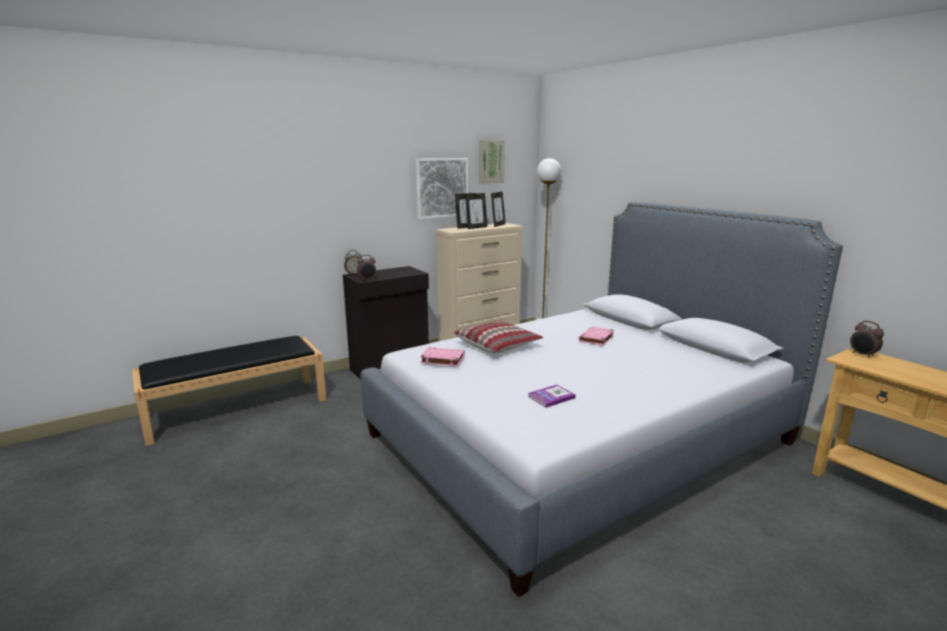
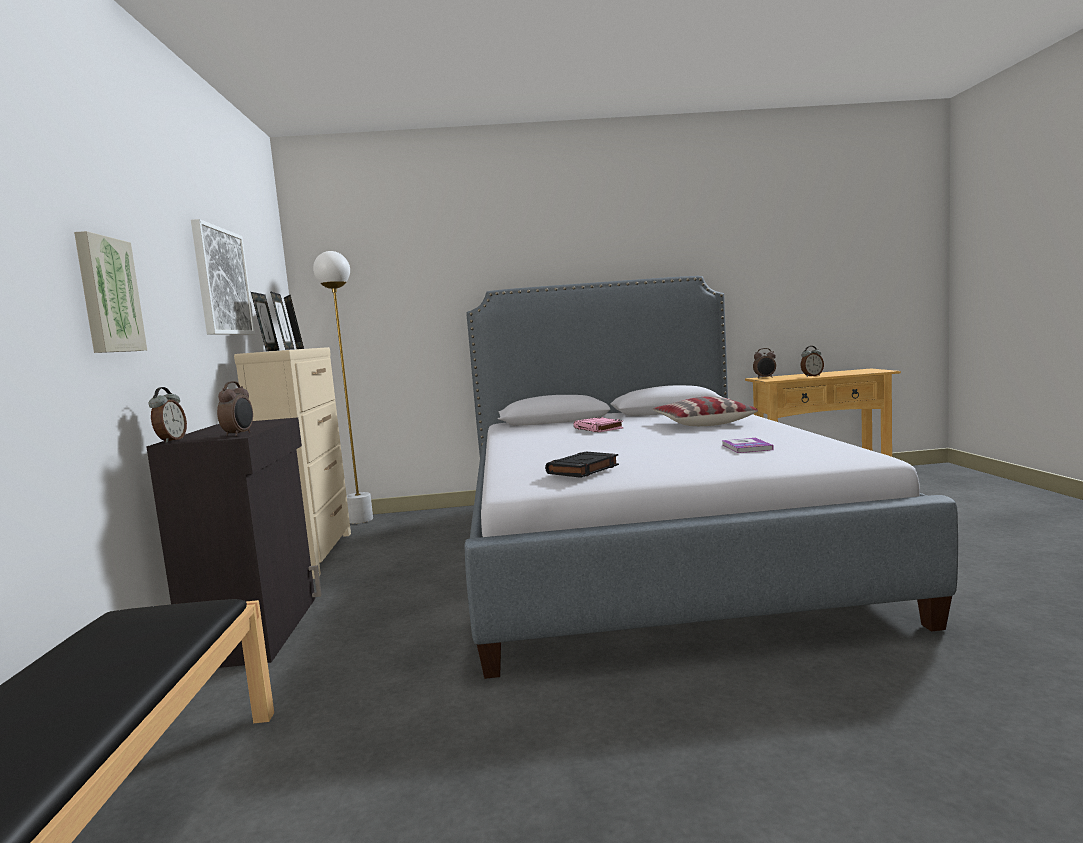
camera: 60 degrees left, 10 degrees down
pink book [420,347,465,366] -> black book [545,452,619,478]
pillow [453,320,543,353] -> pillow moved to [653,397,758,426]
picture [479,140,505,184] -> picture moved to [74,231,147,353]
none -> alarm clock [801,346,824,377]

